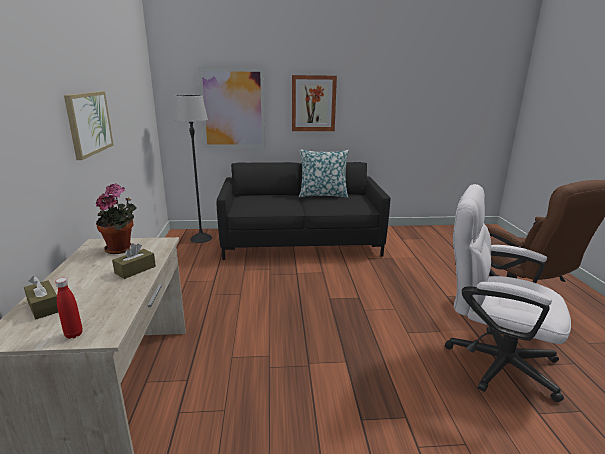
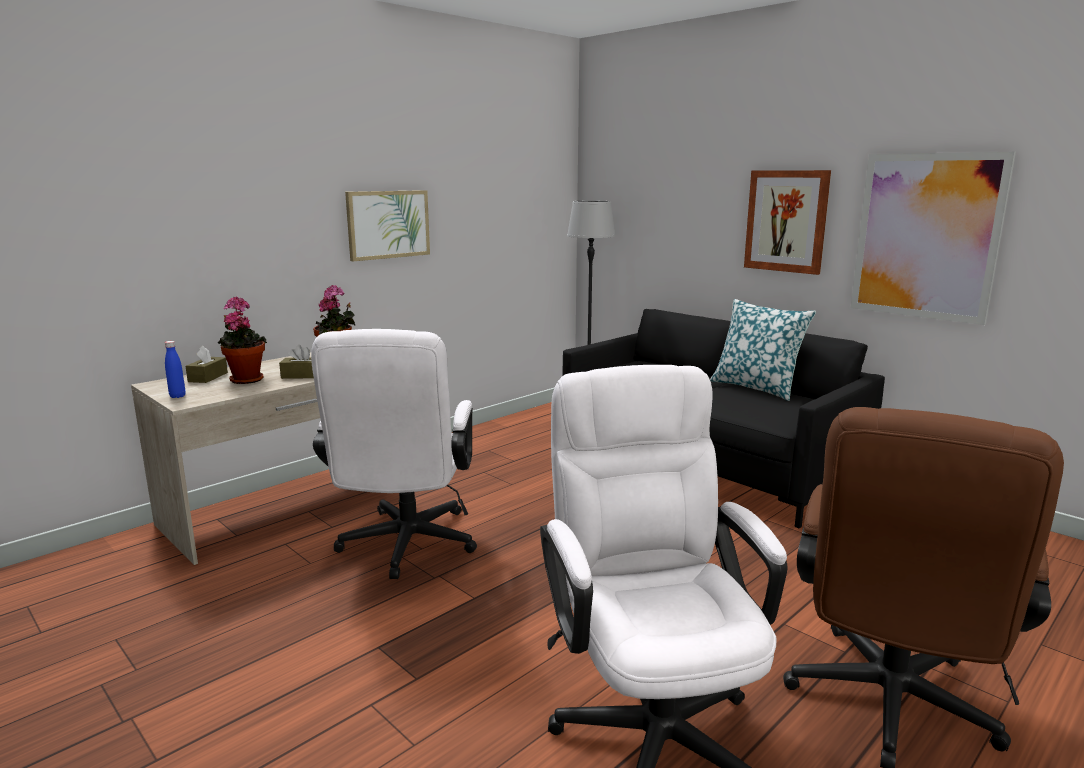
camera: 50 degrees right, 5 degrees down
red bottle [55,278,82,339] -> blue bottle [165,341,185,398]
picture [198,67,265,148] -> picture moved to [851,152,1016,325]
none -> potted plant [218,296,267,384]
none -> white office chair [311,329,477,579]

